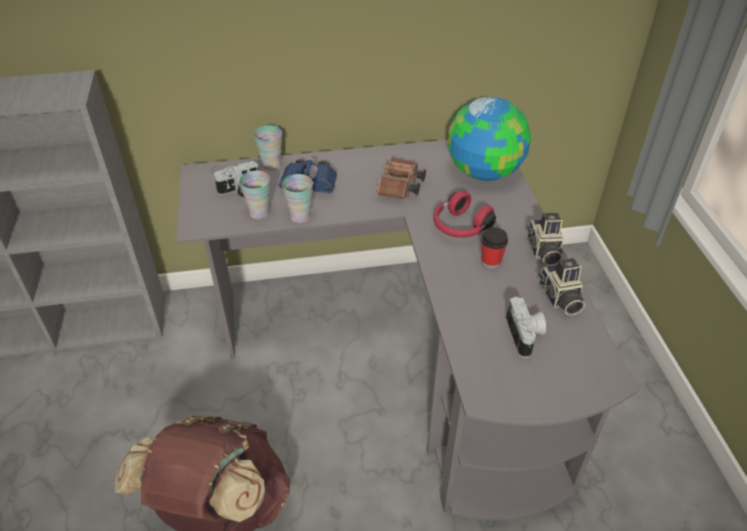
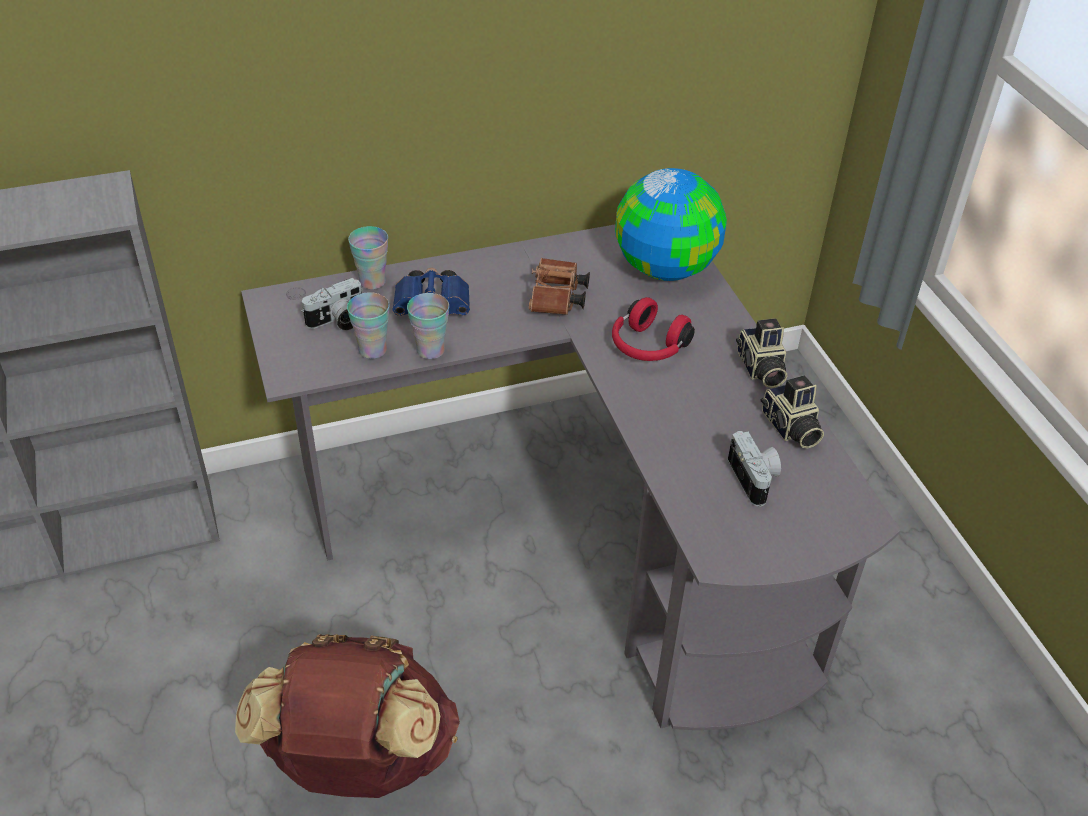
camera: 10 degrees left, 0 degrees up
cup [481,227,508,269] -> none

